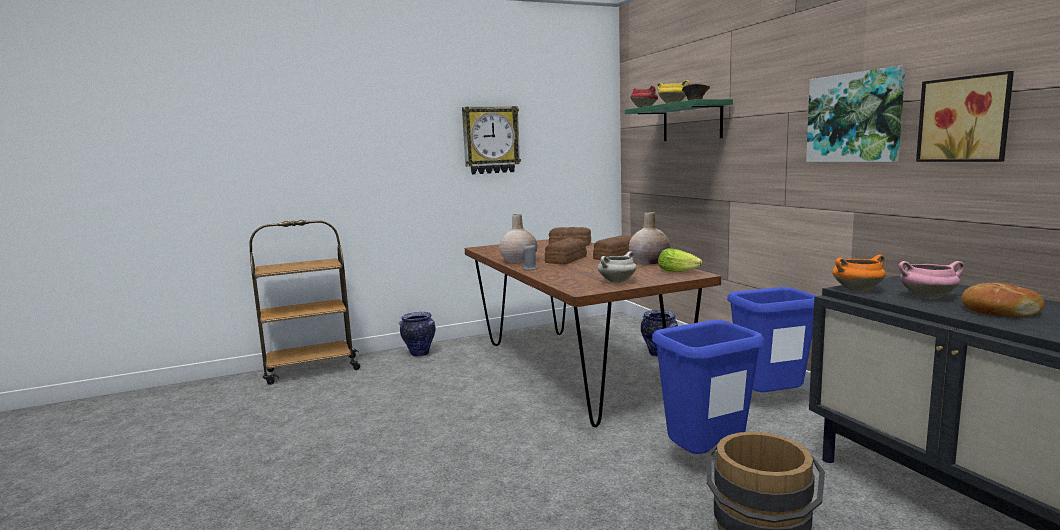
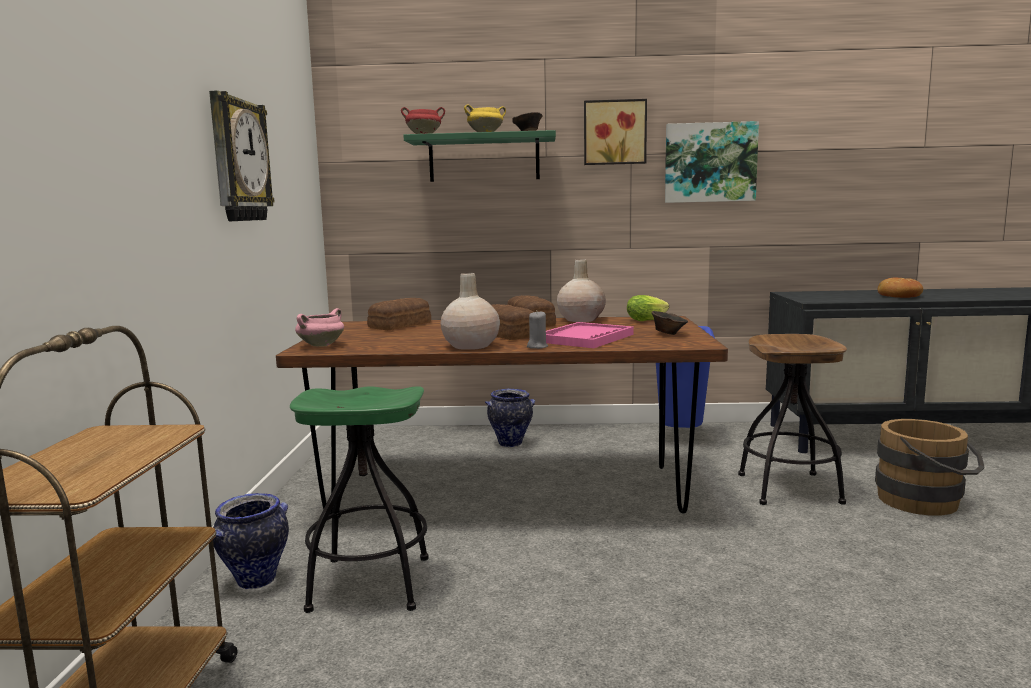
camera: 65 degrees left, 0 degrees up
white cooking pot [598,251,637,283] -> brown bowl [651,311,688,335]
blue trash can [652,320,764,454] -> brown stool [738,334,847,505]
orange cooking pot [832,255,886,292] -> none
pink cooking pot [898,261,964,299] -> pink cooking pot moved to [295,308,344,347]
picture [916,71,1014,162] -> picture moved to [584,99,647,165]
none -> green stool [290,386,429,613]
none -> pink tray [546,322,634,348]

